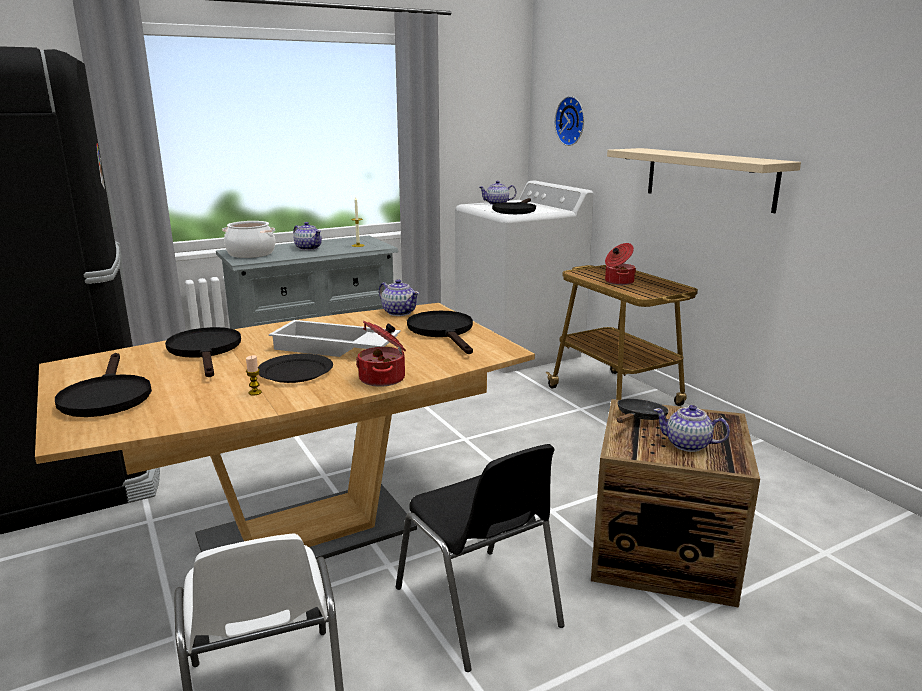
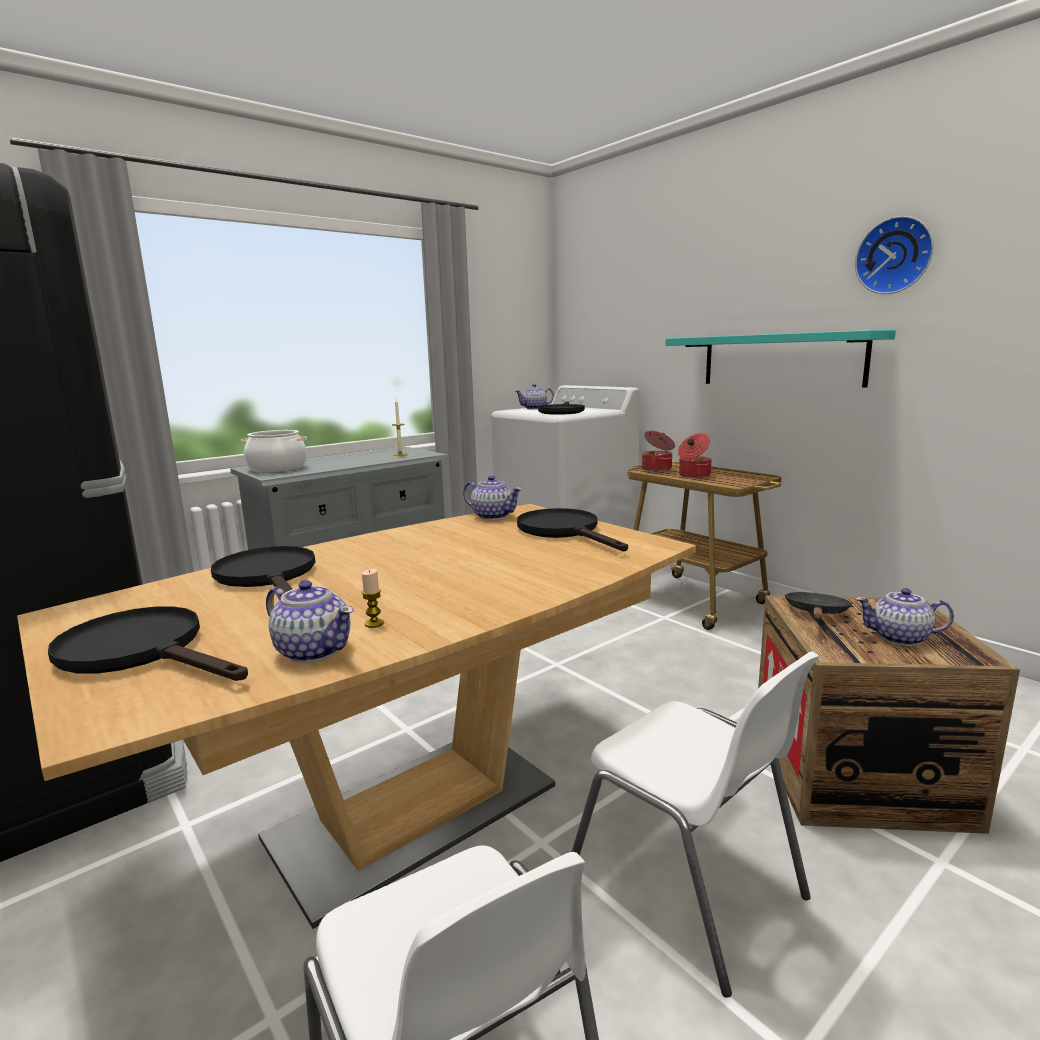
camera: 10 degrees left, 5 degrees down
black frying pan [55,353,152,417] -> black frying pan turned 150 degrees clockwise [48,606,248,681]
black plate [258,354,333,383] -> none
white tray [269,320,401,357] -> none
teapot [293,222,322,250] -> teapot moved to [266,580,354,663]
cooking pot [356,321,406,387] -> cooking pot moved to [642,431,675,471]
black chair [396,444,565,672] -> white chair [572,652,819,998]
wall clock [555,96,584,146] -> wall clock moved to [855,216,934,294]
beige shelf [607,148,801,213] -> turquoise shelf [666,330,896,387]

